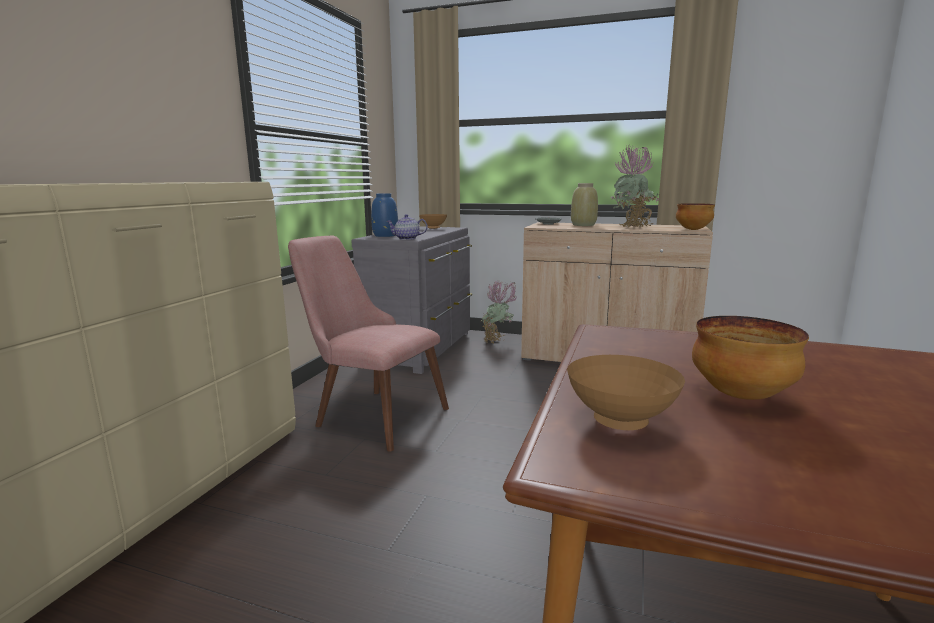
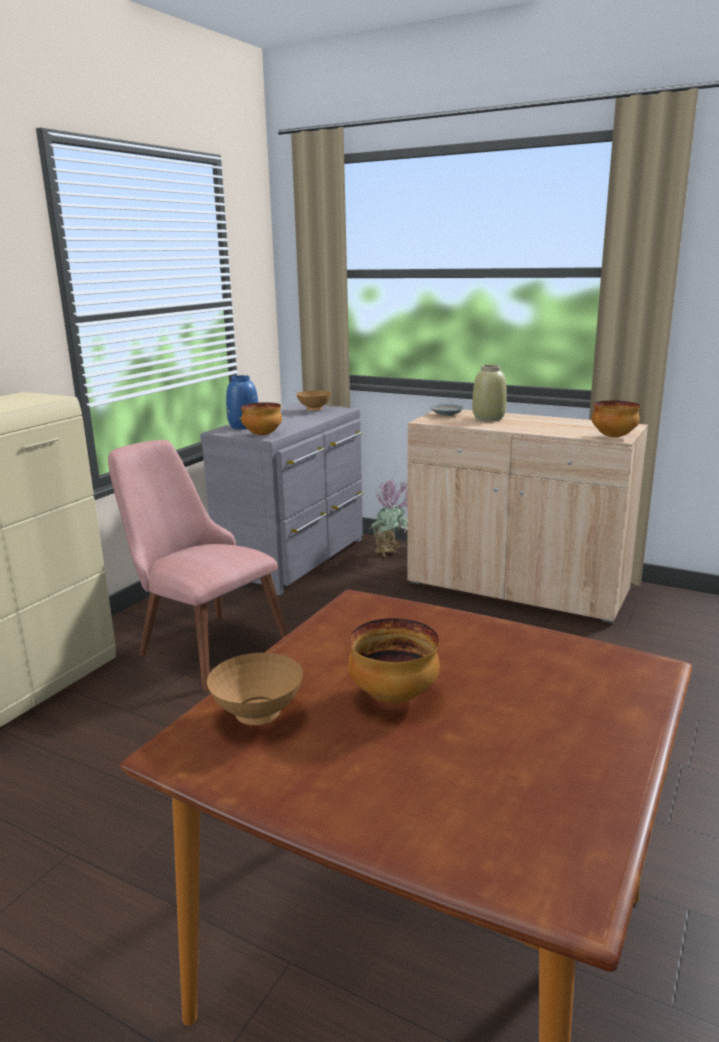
camera: 10 degrees right, 5 degrees up
teapot [386,214,428,240] -> bowl [241,402,282,435]
potted plant [609,145,659,227] -> none

